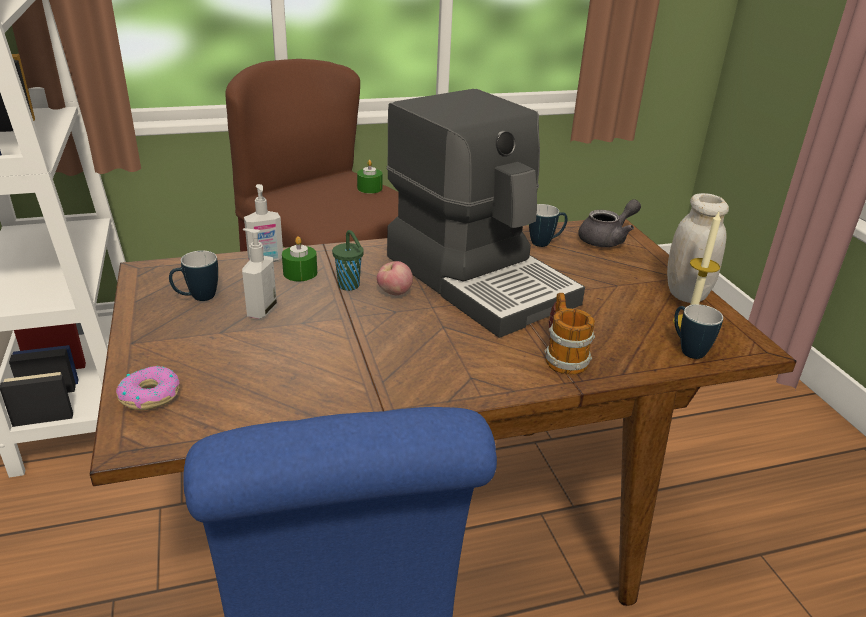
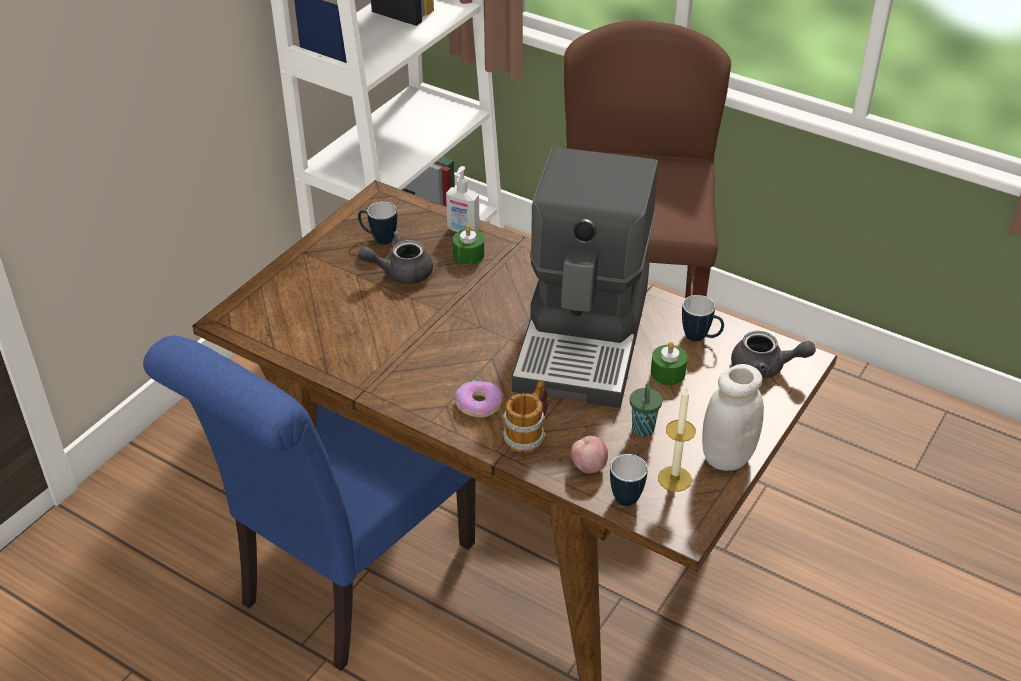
camera: 50 degrees right, 10 degrees up
donut [116,366,179,410] -> donut moved to [455,380,503,418]
soap dispenser [242,228,277,319] -> grey teapot [358,231,433,284]
green cup [332,230,364,291] -> green cup moved to [630,383,662,437]
green candle [357,160,382,194] -> green candle moved to [651,342,687,385]
apple [377,261,413,295] -> apple moved to [571,436,608,473]

